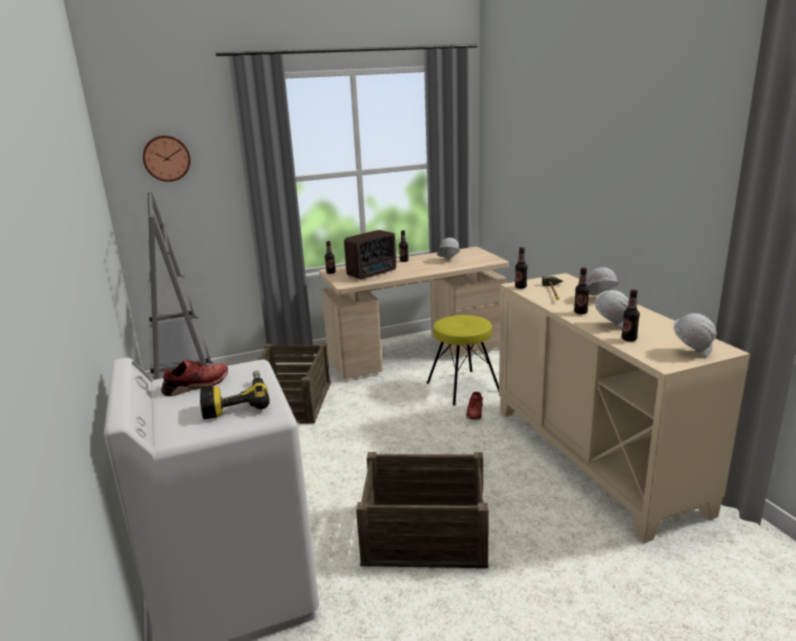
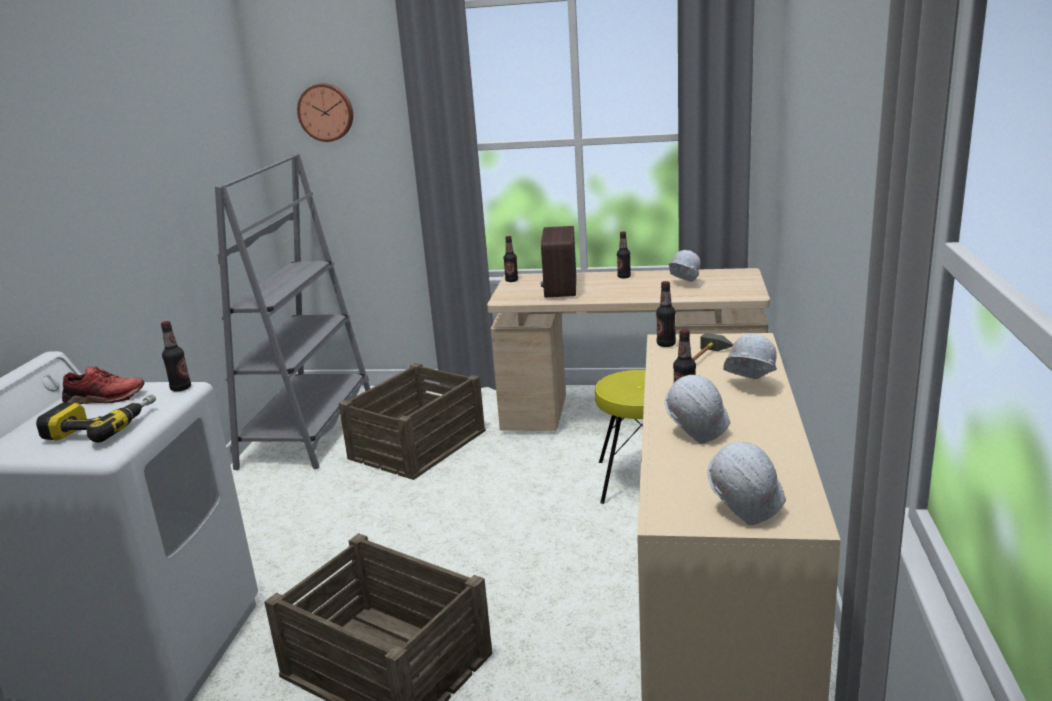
camera: 30 degrees right, 0 degrees up
radio [344,230,396,279] -> radio turned 105 degrees clockwise [541,226,576,298]
red shoe [466,392,483,420] -> none
bottle [621,289,640,341] -> bottle moved to [161,321,191,392]

